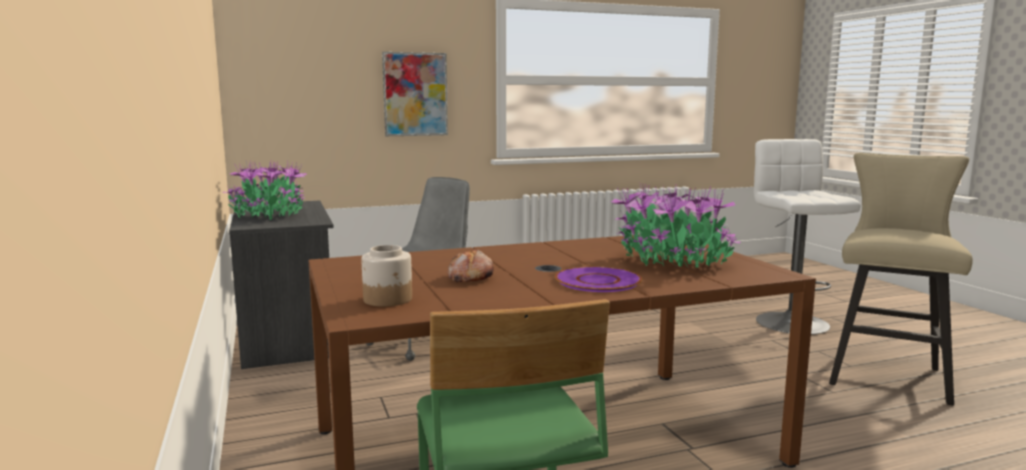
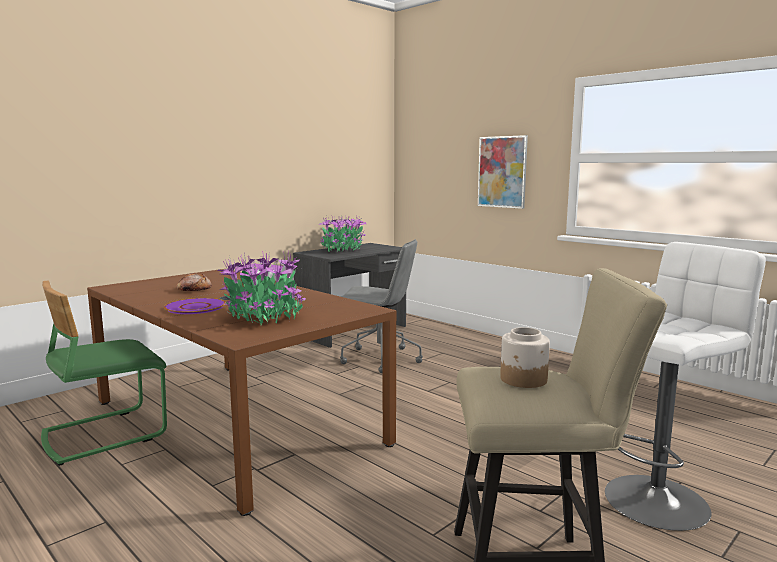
camera: 65 degrees right, 0 degrees up
jar [361,245,412,307] -> jar moved to [500,327,550,388]

